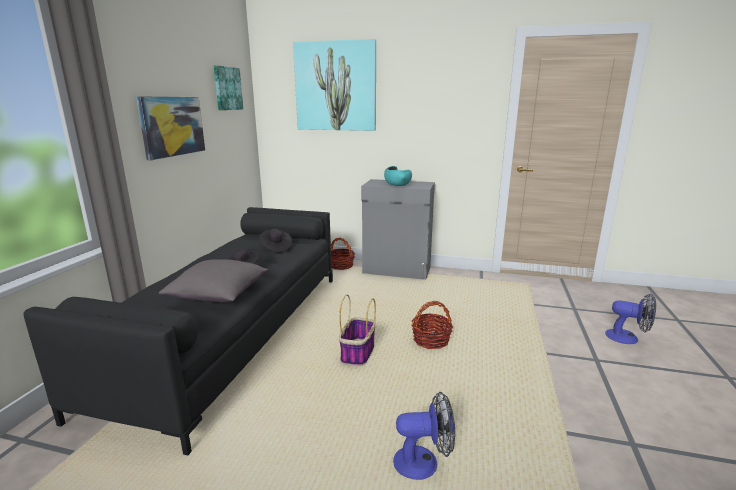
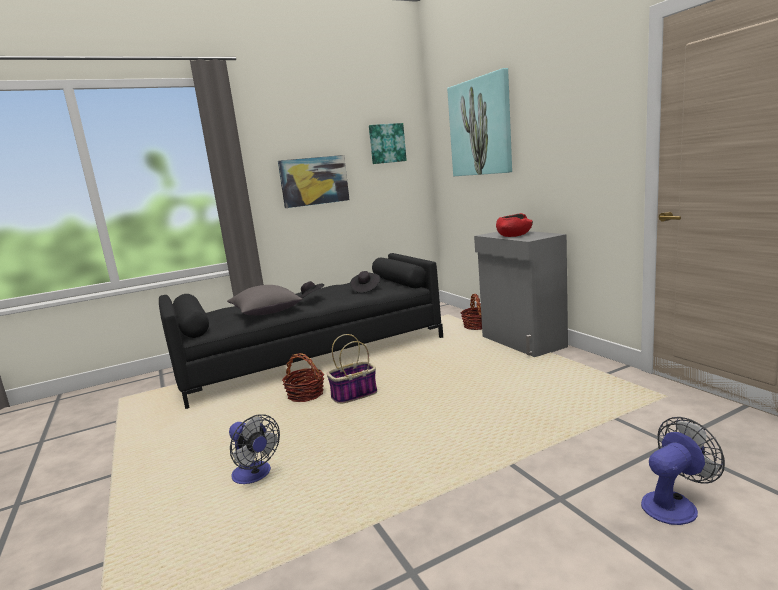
camera: 50 degrees right, 5 degrees down
turquoise bowl [384,166,412,186] -> red bowl [496,213,533,237]
basket [412,301,453,349] -> basket moved to [282,353,324,402]
fan [605,294,656,344] -> fan turned 105 degrees counterclockwise [641,417,725,525]

